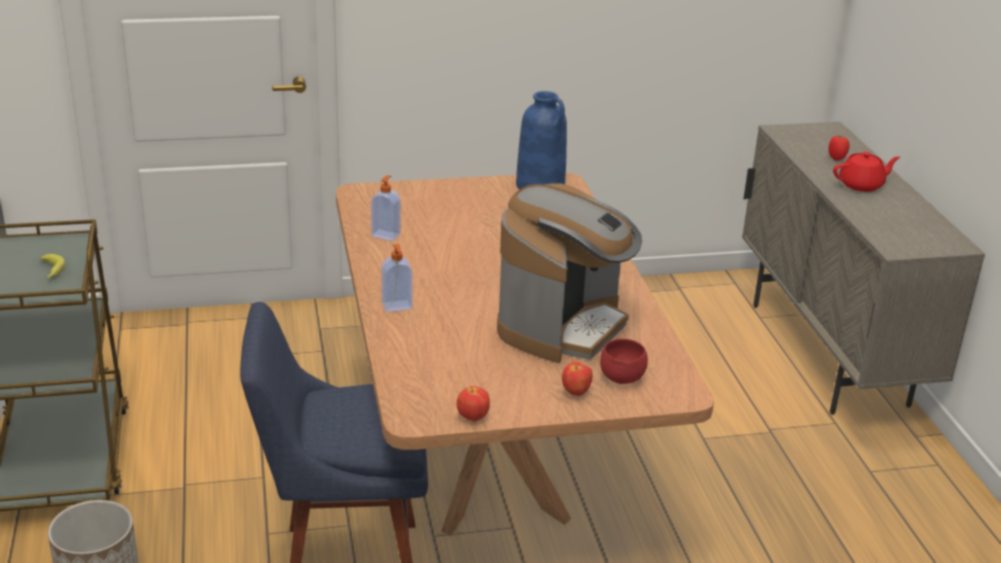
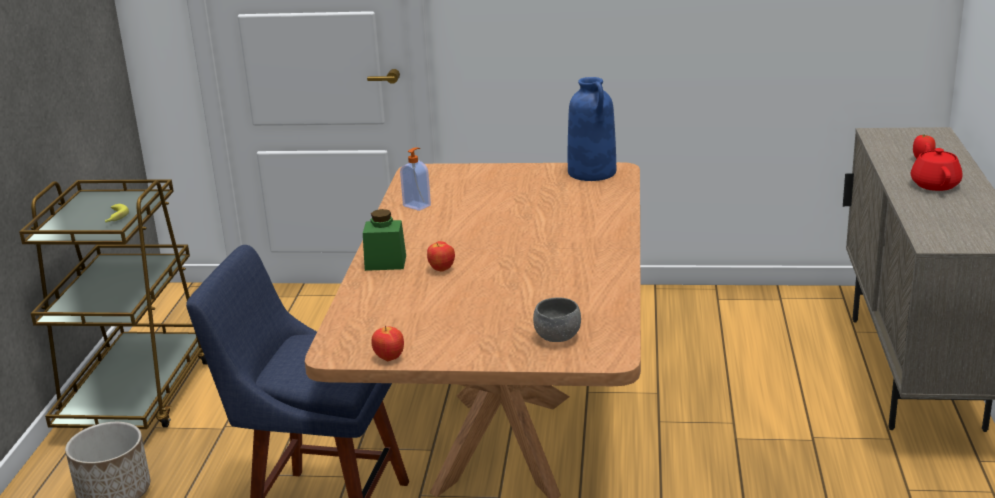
camera: 20 degrees right, 5 degrees down
soap dispenser [381,244,413,312] -> green jar [363,209,406,271]
coffee machine [497,183,642,363] -> none
apple [562,362,593,396] -> apple moved to [427,241,455,272]
red bowl [600,339,648,384] -> grey bowl [533,297,581,342]
red teapot [833,152,901,192] -> red teapot turned 90 degrees counterclockwise [911,142,963,191]

